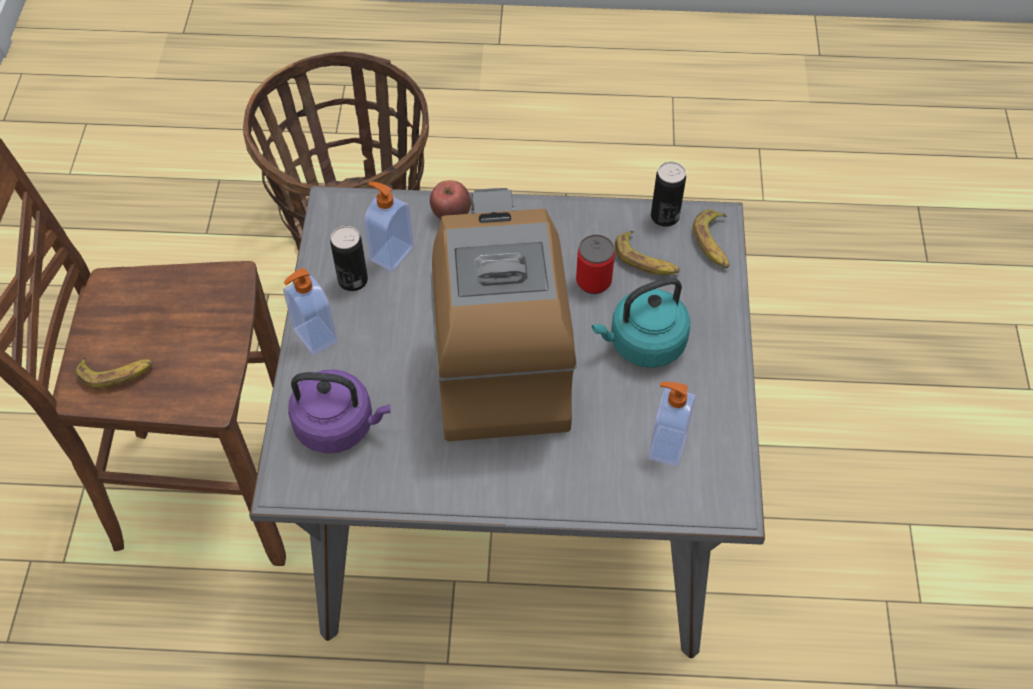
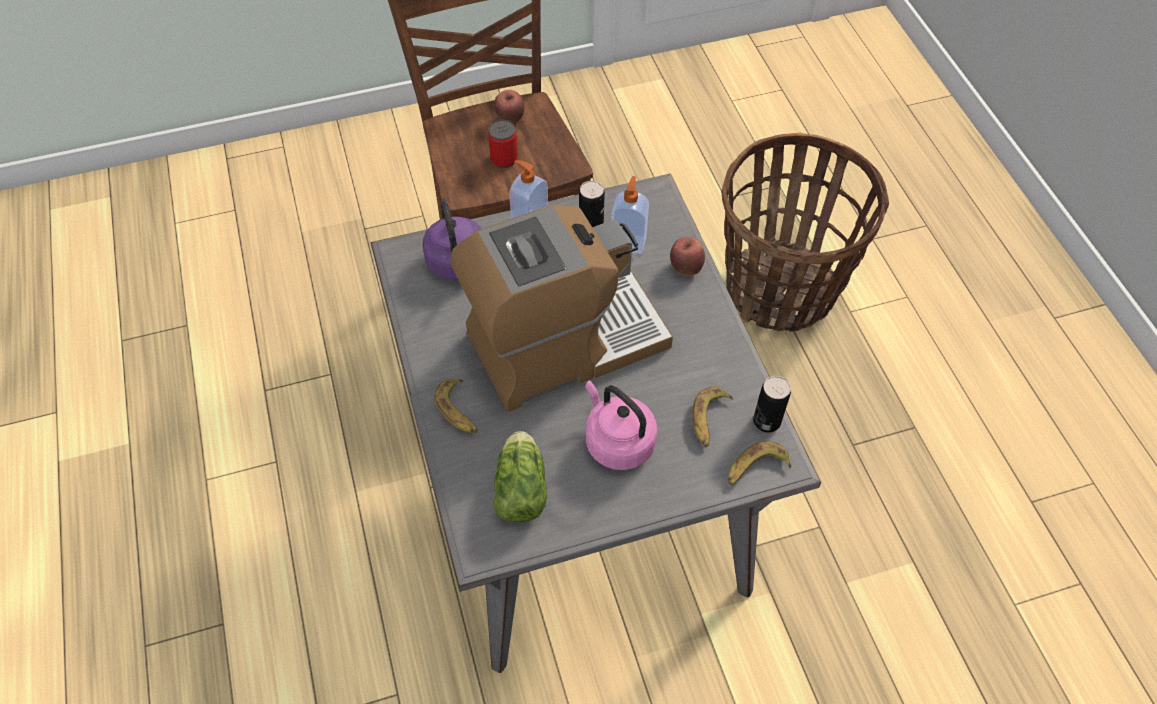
camera: 70 degrees right, 0 degrees up
banana [75,356,153,389] -> banana moved to [435,379,478,433]
can [576,234,615,294] -> can moved to [488,120,518,168]
turquoise kettle [592,277,690,368] -> pink kettle [585,380,657,470]
soap dispenser [649,382,696,467] -> lettuce [493,431,547,522]
none -> apple [494,90,524,123]

